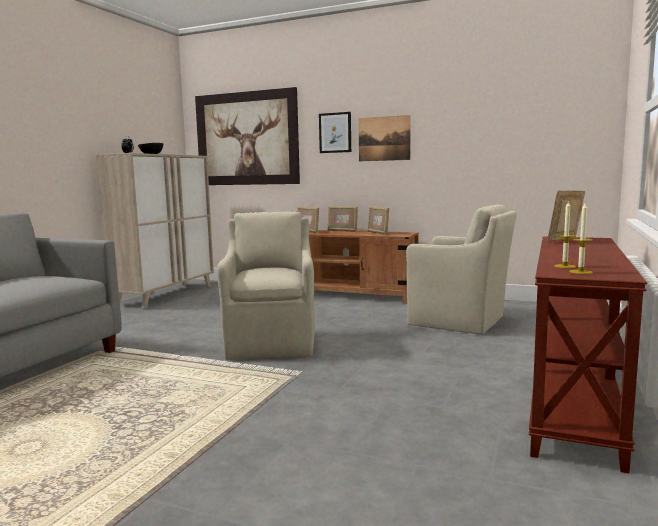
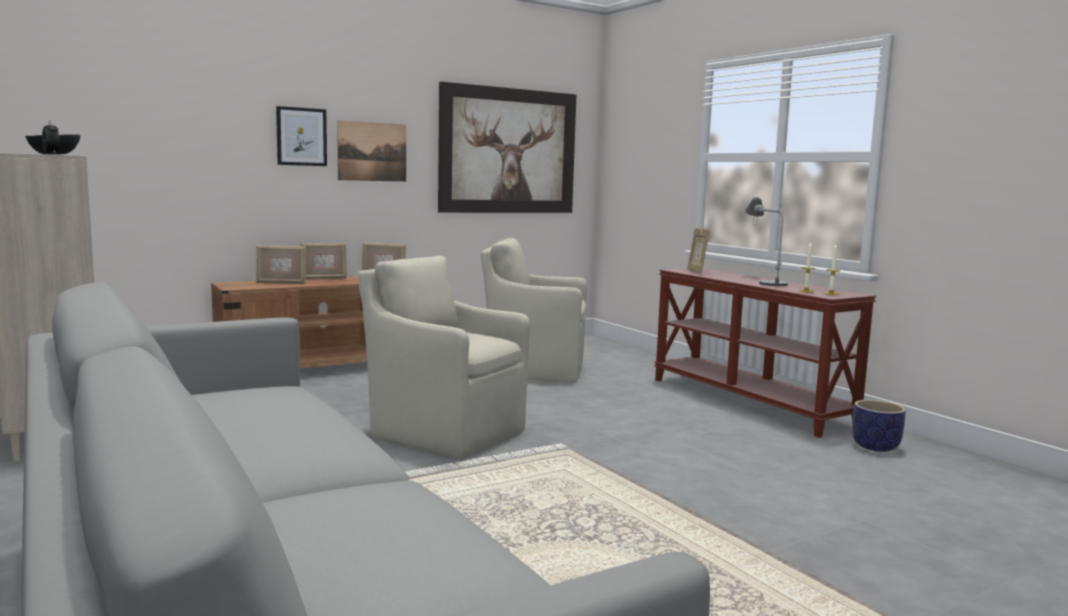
camera: 55 degrees left, 0 degrees up
picture [195,87,300,185] -> picture moved to [438,82,576,213]
beige armchair [406,205,517,335] -> beige armchair turned 150 degrees counterclockwise [481,238,587,382]
none -> table lamp [745,197,788,286]
none -> planter [852,400,906,452]

